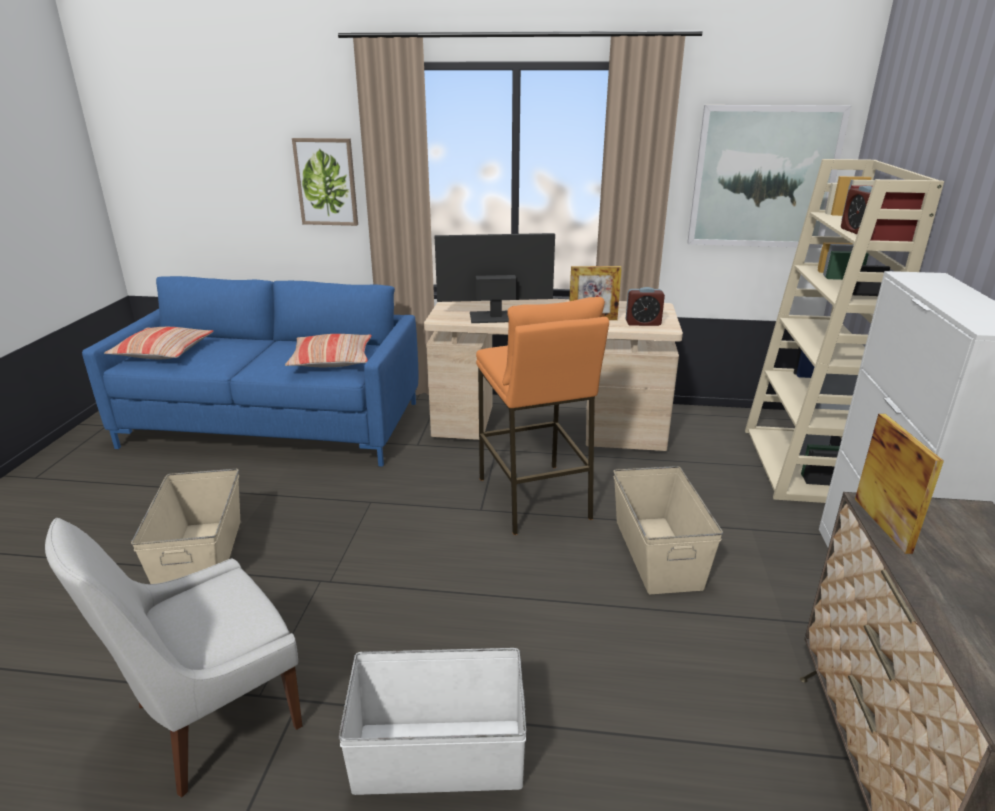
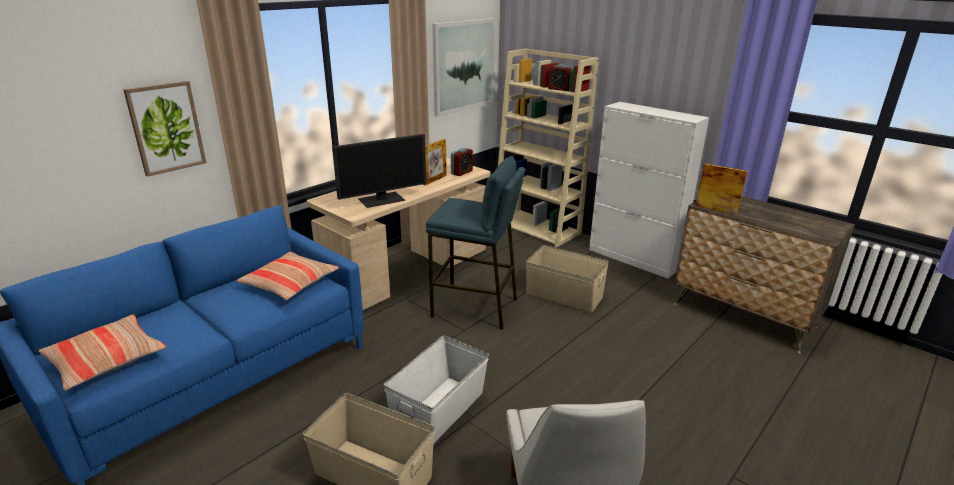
camera: 55 degrees left, 0 degrees up
white storage box [338,648,527,795] -> white storage box moved to [384,336,489,444]
monitor [435,233,555,323] -> monitor turned 150 degrees counterclockwise [332,134,426,208]
orange stool [476,297,609,535] -> blue stool [426,156,525,330]

